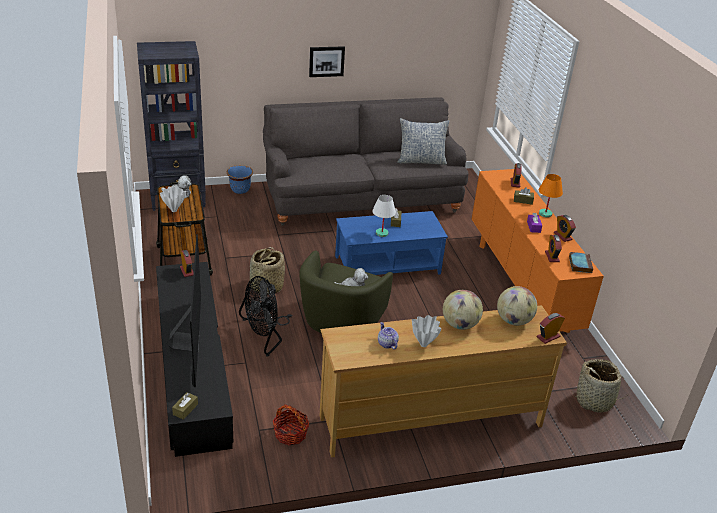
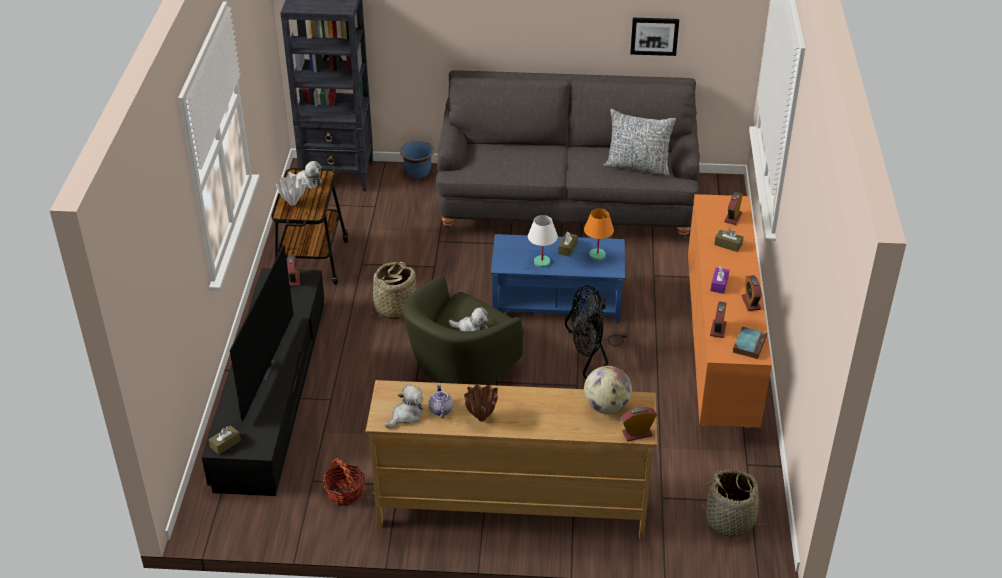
camera: 20 degrees right, 5 degrees up
black fan [239,276,292,357] -> black fan moved to [565,285,627,380]
picture [309,46,345,77] -> picture moved to [630,18,679,56]
white vase [412,315,441,347] -> brown vase [464,385,498,421]
globe [443,290,483,330] -> none
orange table lamp [539,174,563,218] -> orange table lamp moved to [584,208,614,261]
none -> plush toy [385,384,423,428]

